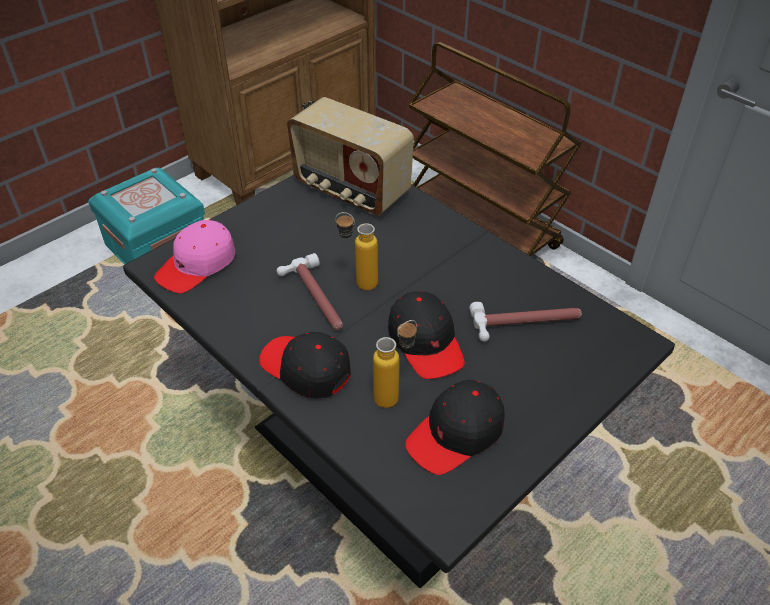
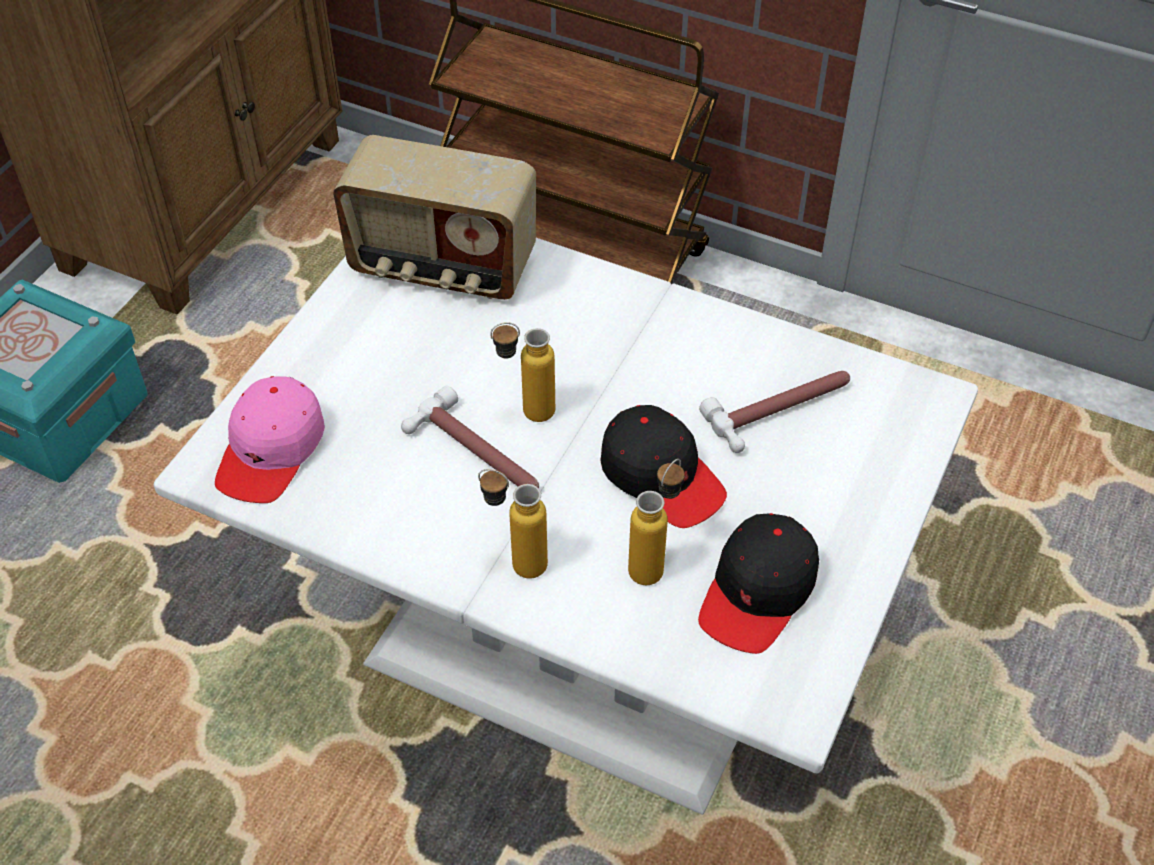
camera: 20 degrees left, 5 degrees up
black dining table [123,175,675,588] -> white dining table [153,238,978,815]
black cap [259,332,351,398] -> bottle [478,469,548,579]

